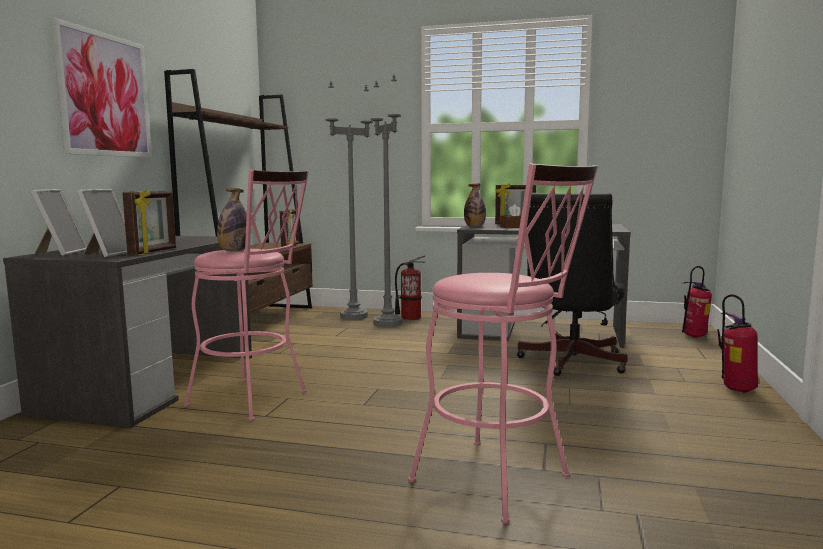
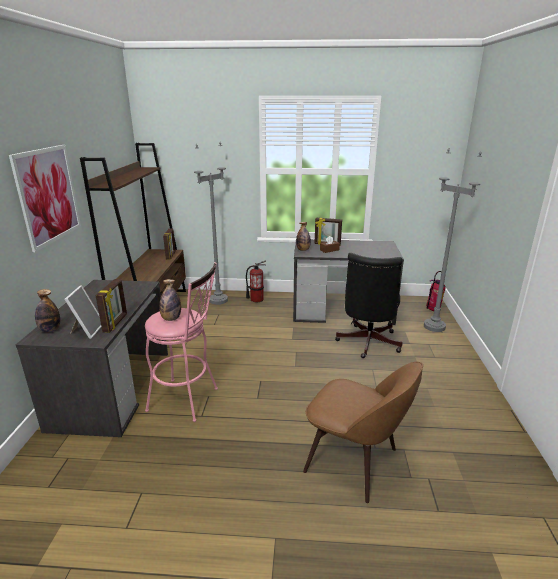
camera: 10 degrees left, 15 degrees up
picture frame [31,189,87,256] -> bottle [35,289,60,332]
grey floor lamp [371,75,403,327] -> grey floor lamp moved to [424,149,482,332]
pink stool [408,164,598,524] -> brown chair [303,362,423,503]
fire extinguisher [717,294,758,393] -> none

